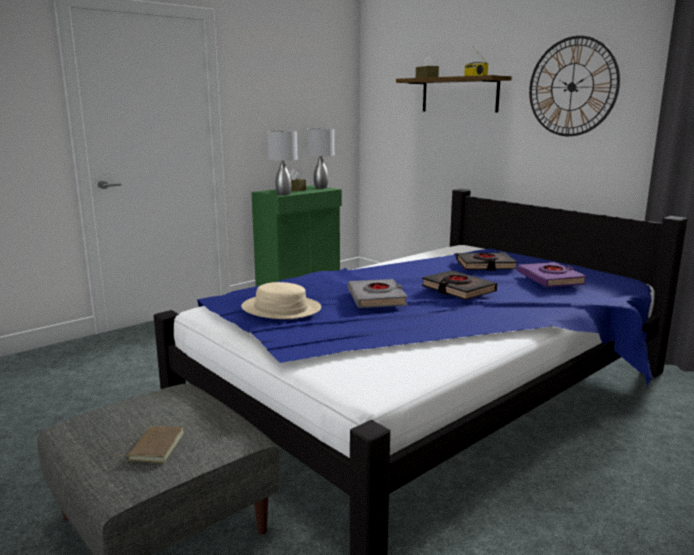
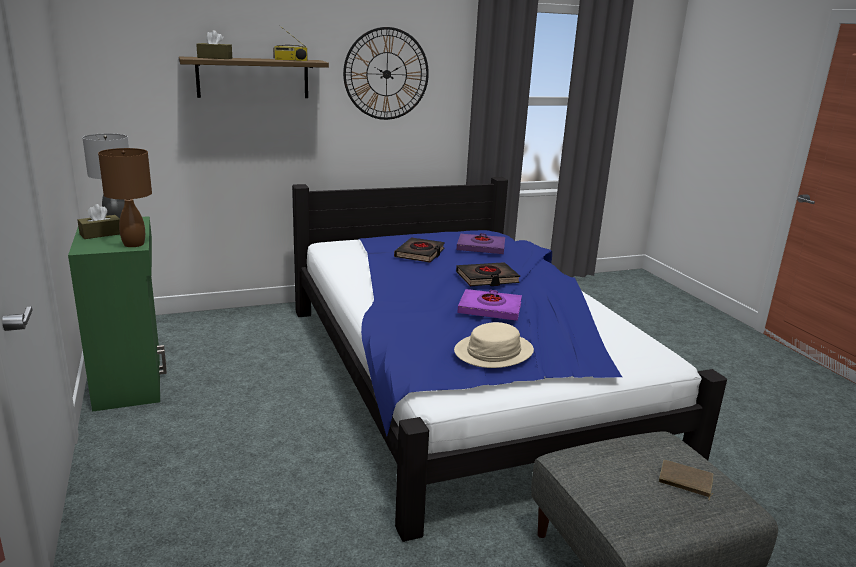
camera: 70 degrees left, 5 degrees up
grey table lamp [267,130,297,195] -> brown table lamp [98,148,152,247]
grey book [348,279,408,308] -> purple book [457,289,522,321]

